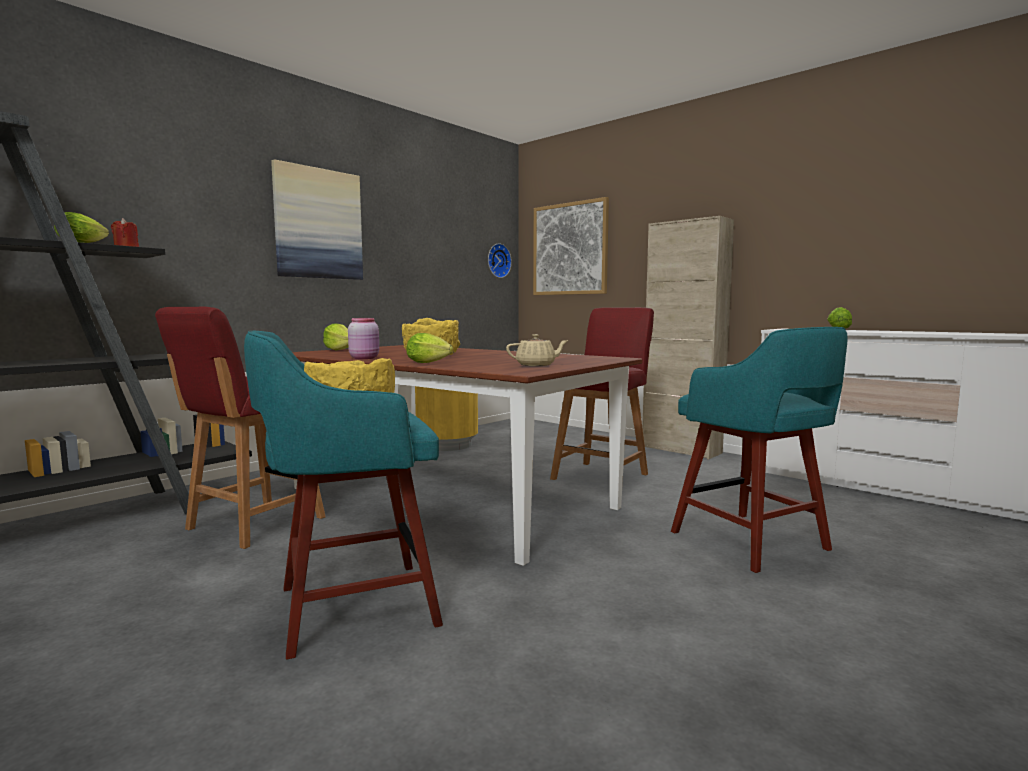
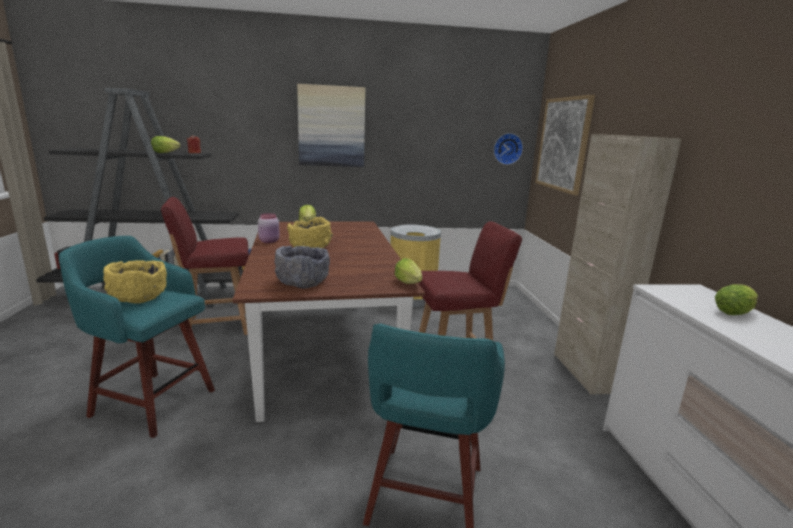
camera: 40 degrees right, 10 degrees up
lettuce [406,333,453,363] -> lettuce moved to [395,258,422,284]
beige teapot [506,334,569,366] -> grey bowl [274,246,330,289]

